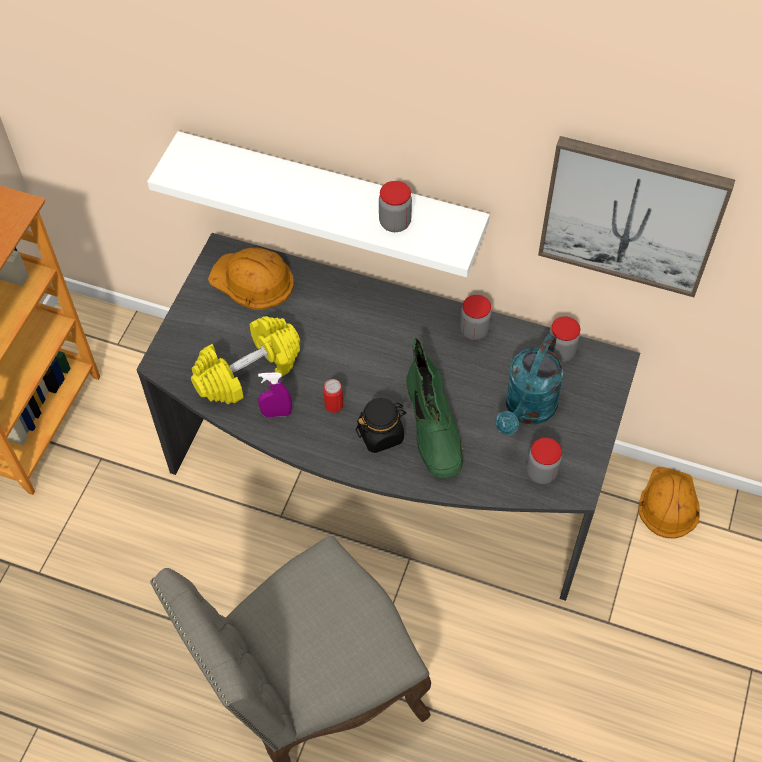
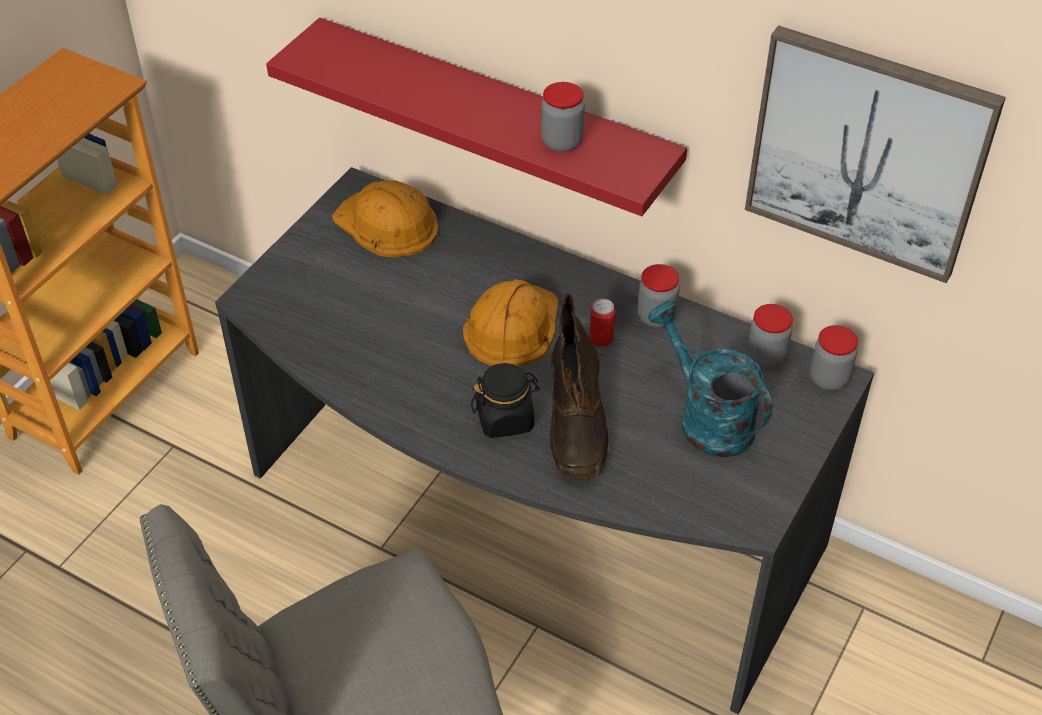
camera: 10 degrees right, 10 degrees down
white shelf [147,131,490,277] -> red shelf [266,18,687,216]
yellow dumbbell [191,316,300,404] -> none
purple spray bottle [258,372,292,417] -> none
can [323,379,343,413] -> can moved to [589,299,615,347]
green boot [406,337,463,478] -> brown boot [550,292,609,480]
turquoise watering can [495,334,563,435] -> turquoise watering can turned 105 degrees clockwise [648,301,773,457]
jar [526,438,562,484] -> jar moved to [810,325,858,390]
orange hard hat [638,467,700,539] -> orange hard hat moved to [463,279,559,367]

